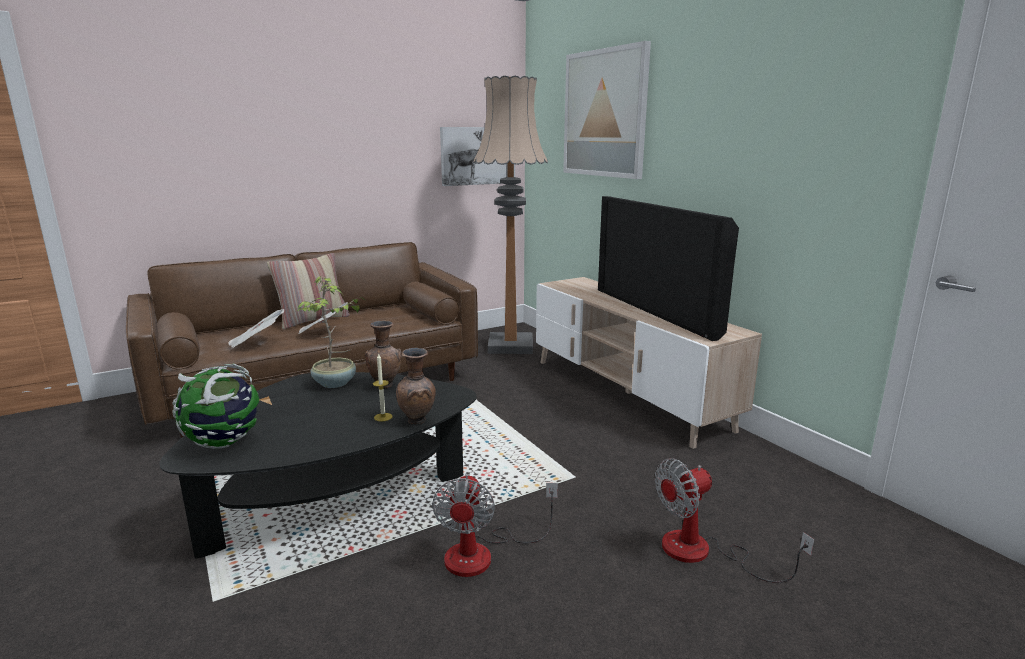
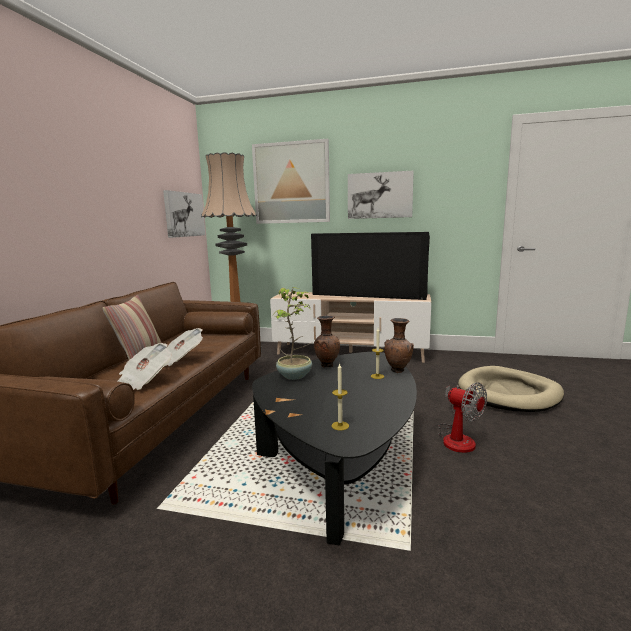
camera: 45 degrees left, 5 degrees down
globe [172,364,259,449] -> candle [332,363,349,431]
fan [655,458,814,583] -> beige dog bed [458,366,564,412]
none -> picture [348,171,414,219]

